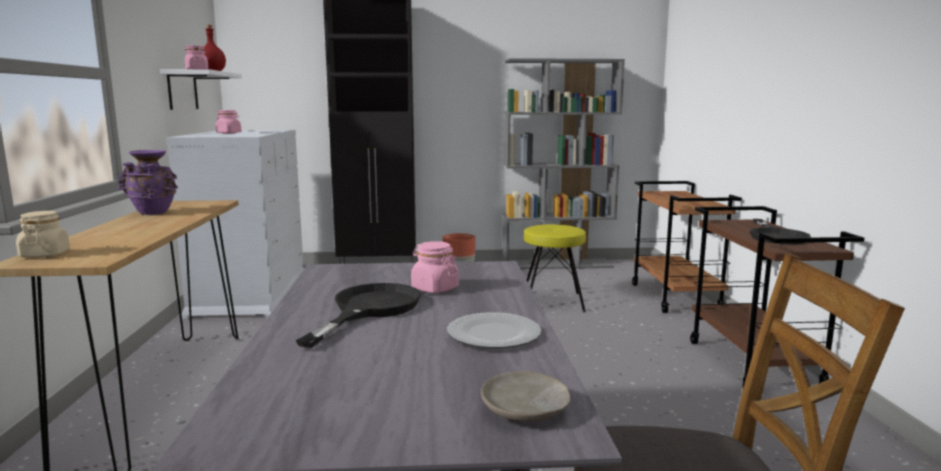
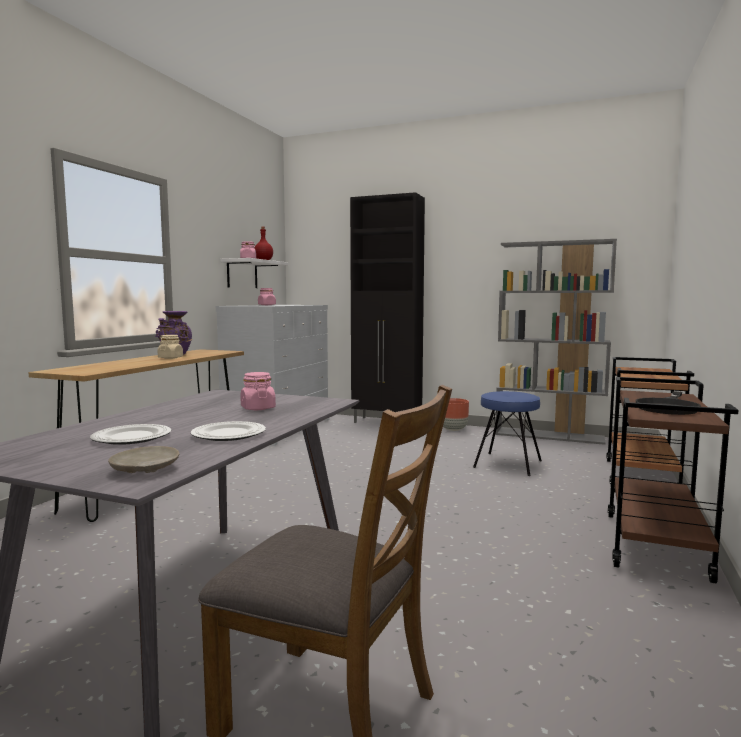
camera: 25 degrees right, 5 degrees down
beige jar [16,211,70,258] -> beige jar moved to [157,335,183,359]
black frying pan [296,283,421,348] -> none
yellow stool [524,224,586,312] -> blue stool [473,391,542,476]
none -> plate [90,424,171,445]

